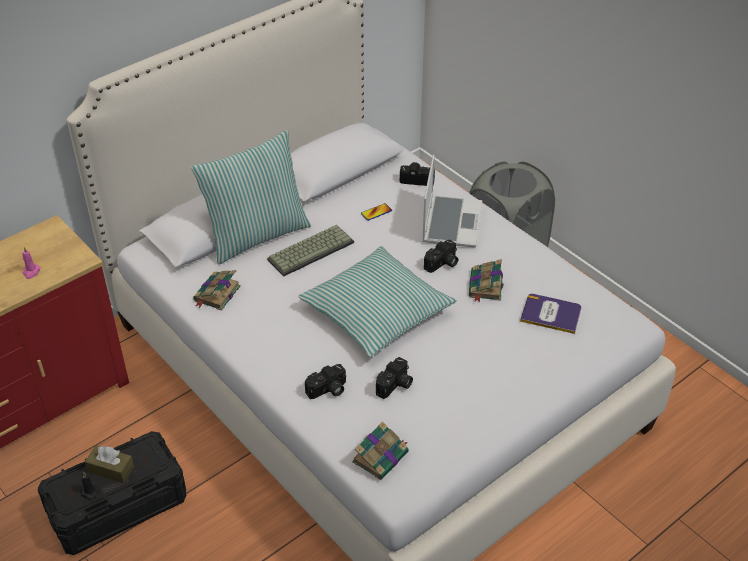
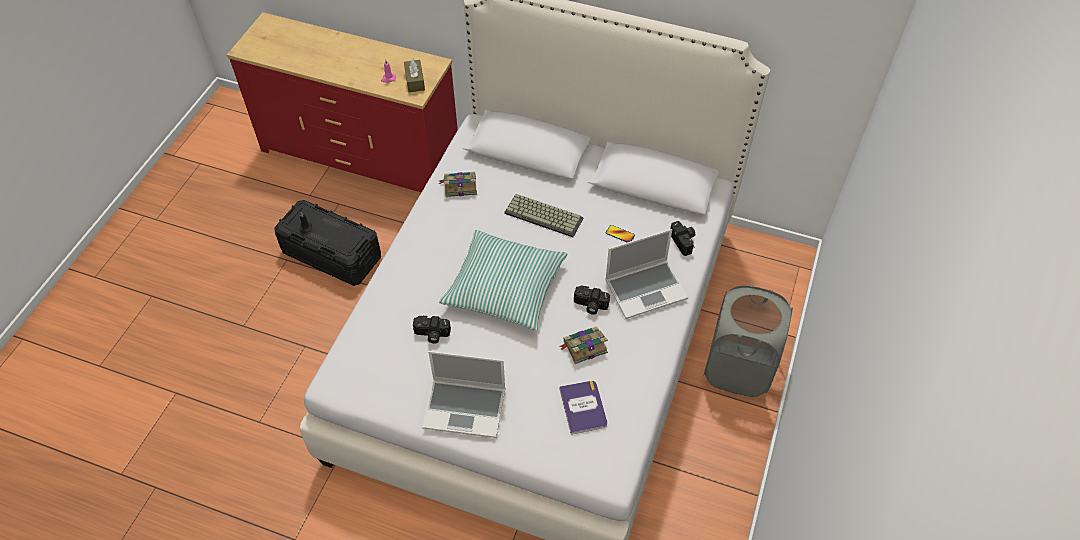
camera: 60 degrees right, 10 degrees up
brown tissue box [85,445,134,483] -> brown tissue box moved to [404,58,425,92]
pillow [191,130,311,264] -> none
camera [305,364,346,399] -> none
book [352,421,409,480] -> none
none -> laptop [422,351,505,438]

